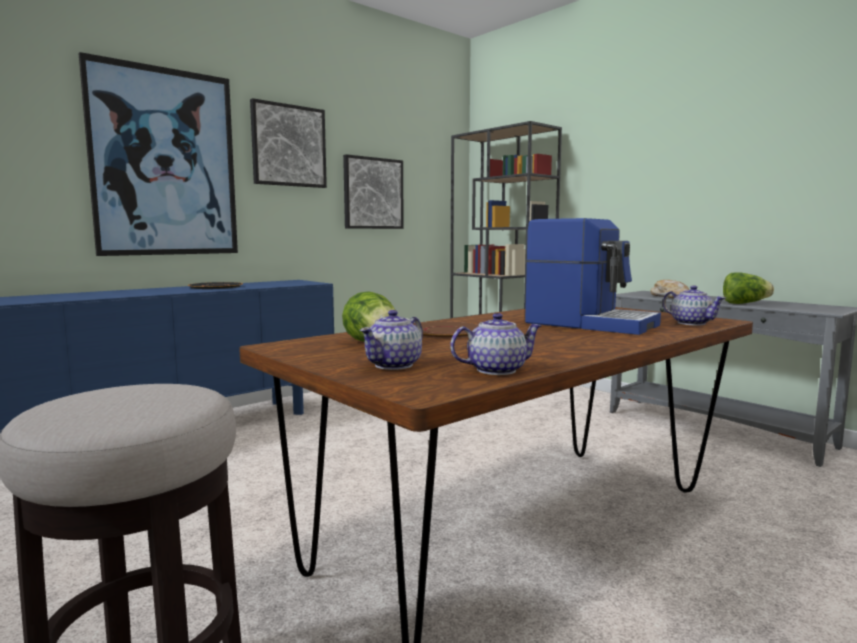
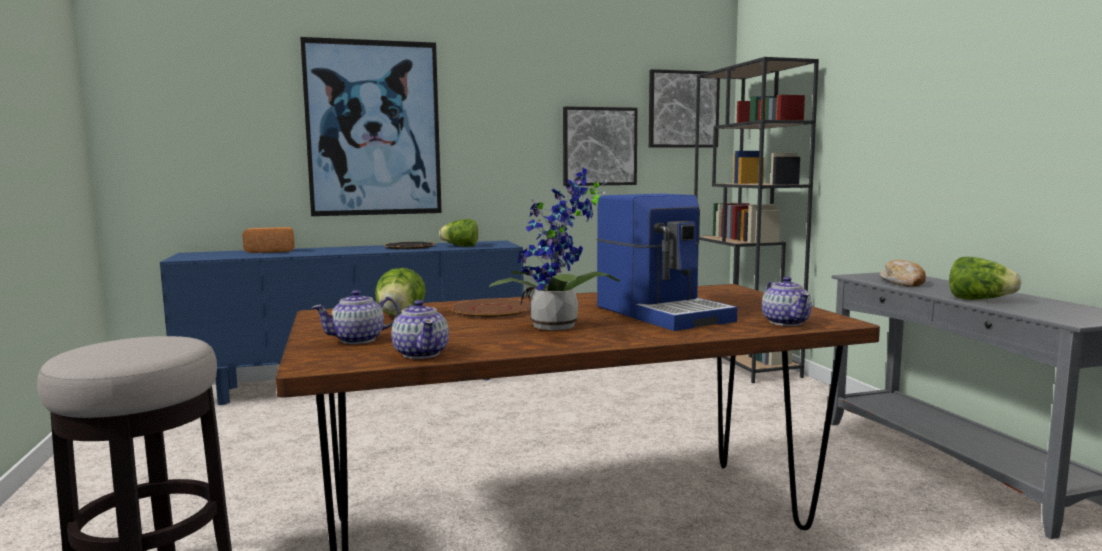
camera: 25 degrees right, 0 degrees up
picture [250,98,327,188] -> picture moved to [649,69,720,147]
teapot [450,313,542,375] -> teapot turned 60 degrees clockwise [392,300,449,359]
none -> bread [242,227,294,253]
none -> lettuce [439,219,478,247]
none -> potted plant [489,168,620,330]

